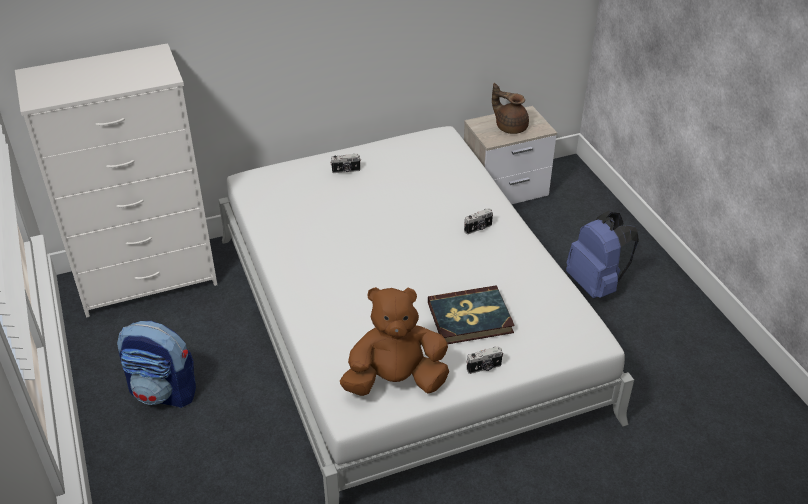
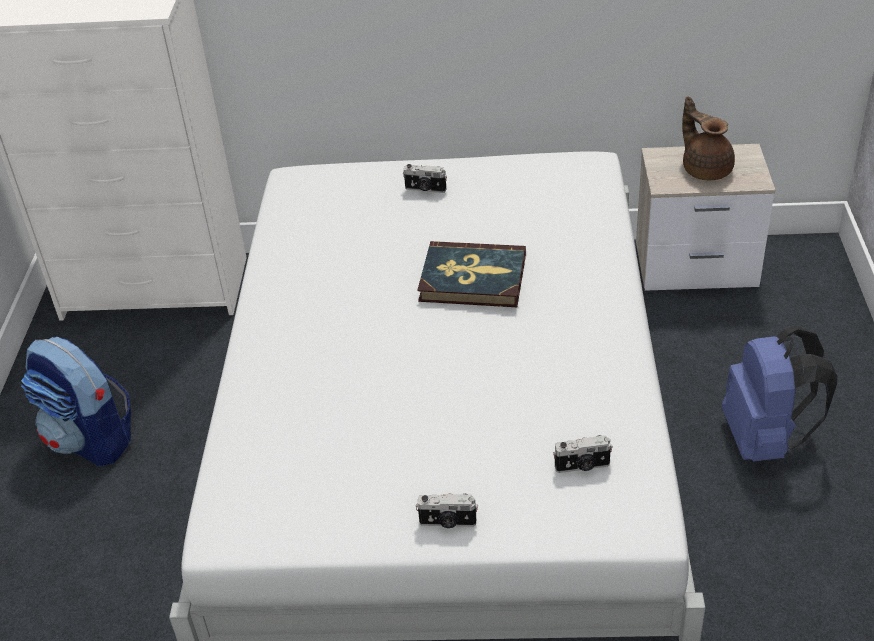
camera: 25 degrees right, 0 degrees up
brown plush toy [340,287,449,396] -> none
book [428,285,515,344] -> book moved to [417,241,526,307]
camera [464,208,493,234] -> camera moved to [553,435,613,473]

